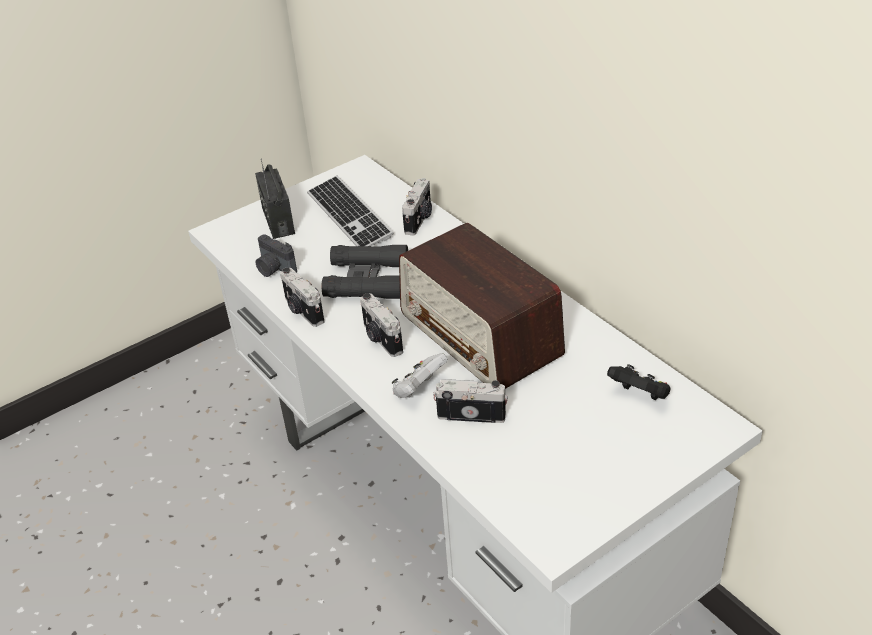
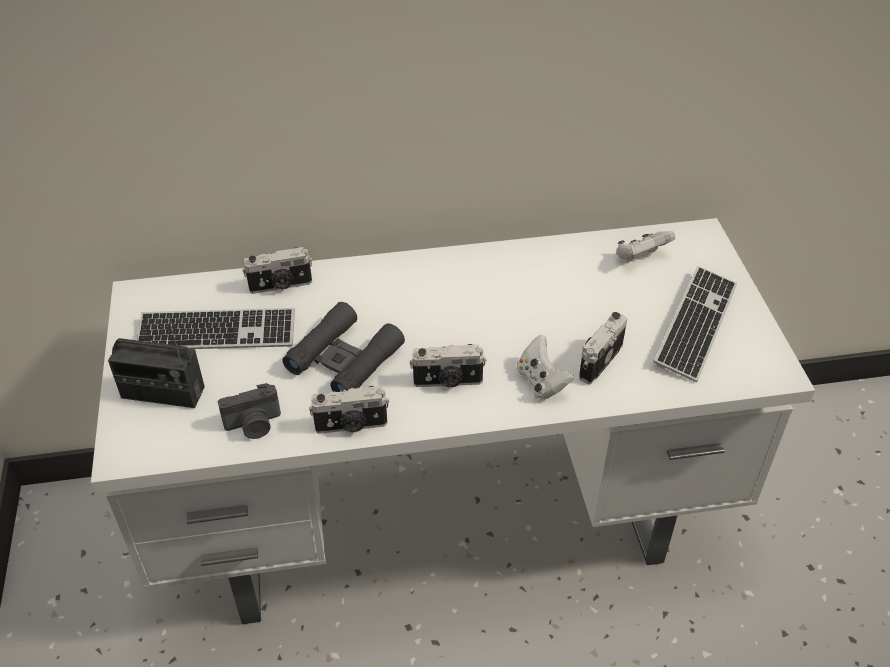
camera: 65 degrees left, 5 degrees up
radio [399,223,565,389] -> none
camera [402,178,432,236] -> camera turned 120 degrees clockwise [243,247,312,294]
black game controller [607,364,670,400] -> white game controller [616,231,675,261]
none -> keyboard [653,266,737,382]

